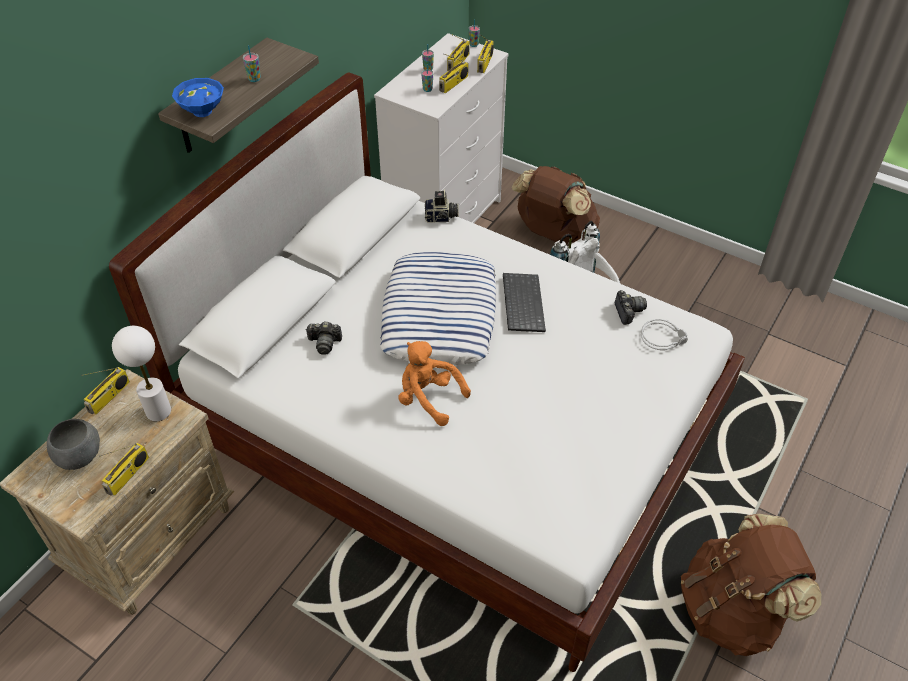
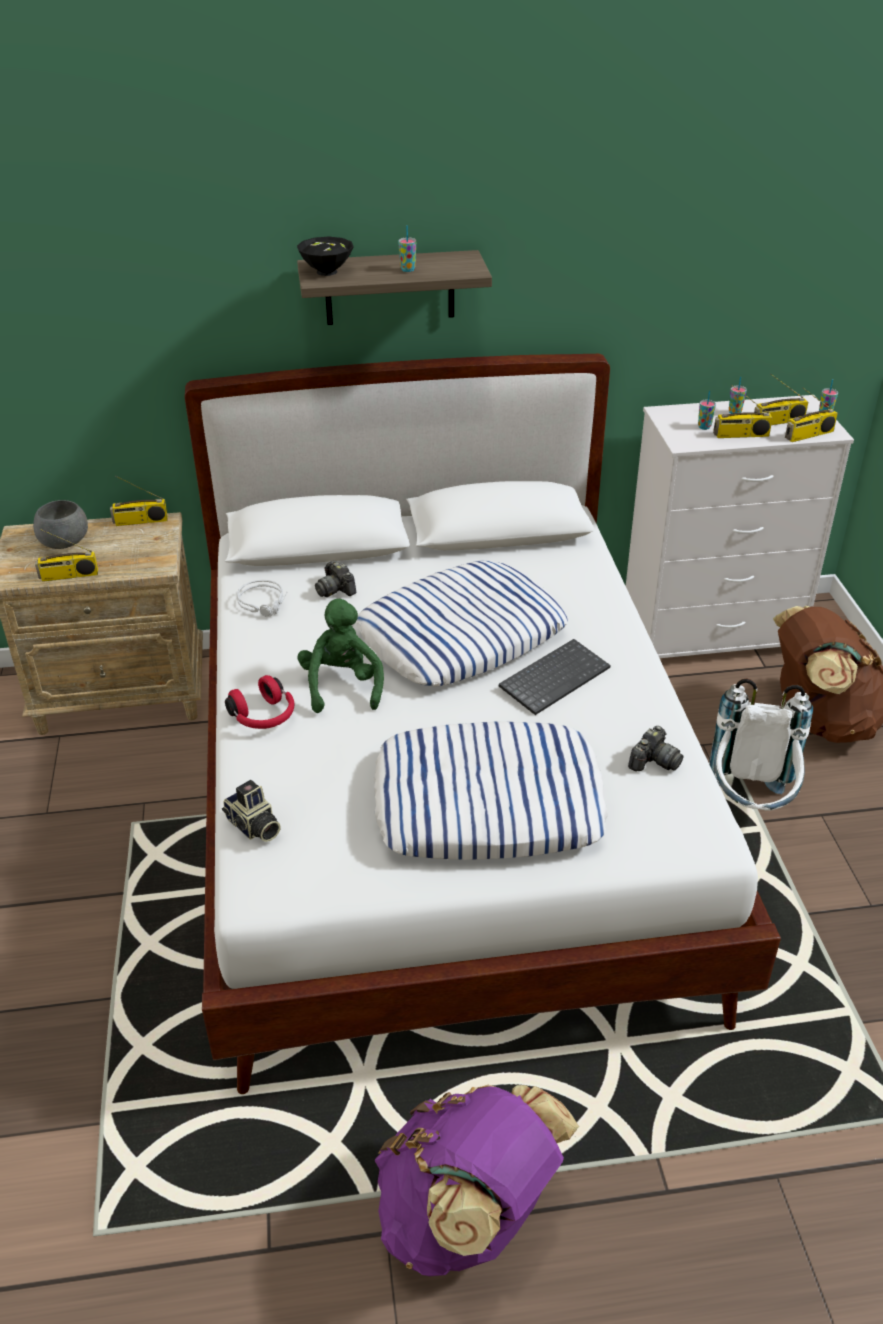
camera: 50 degrees right, 10 degrees down
white table lamp [112,326,171,421] -> none
blue bowl [172,78,224,117] -> black bowl [297,237,354,276]
orange plush toy [398,341,471,426] -> green plush toy [298,599,384,713]
camera [425,190,459,222] -> camera moved to [222,780,281,842]
grey headphones [641,319,688,350] -> grey headphones moved to [237,580,288,617]
brown backpack [681,514,821,656] -> purple backpack [374,1085,579,1276]
none -> red headphones [225,675,295,729]
none -> pillow [374,721,608,860]

